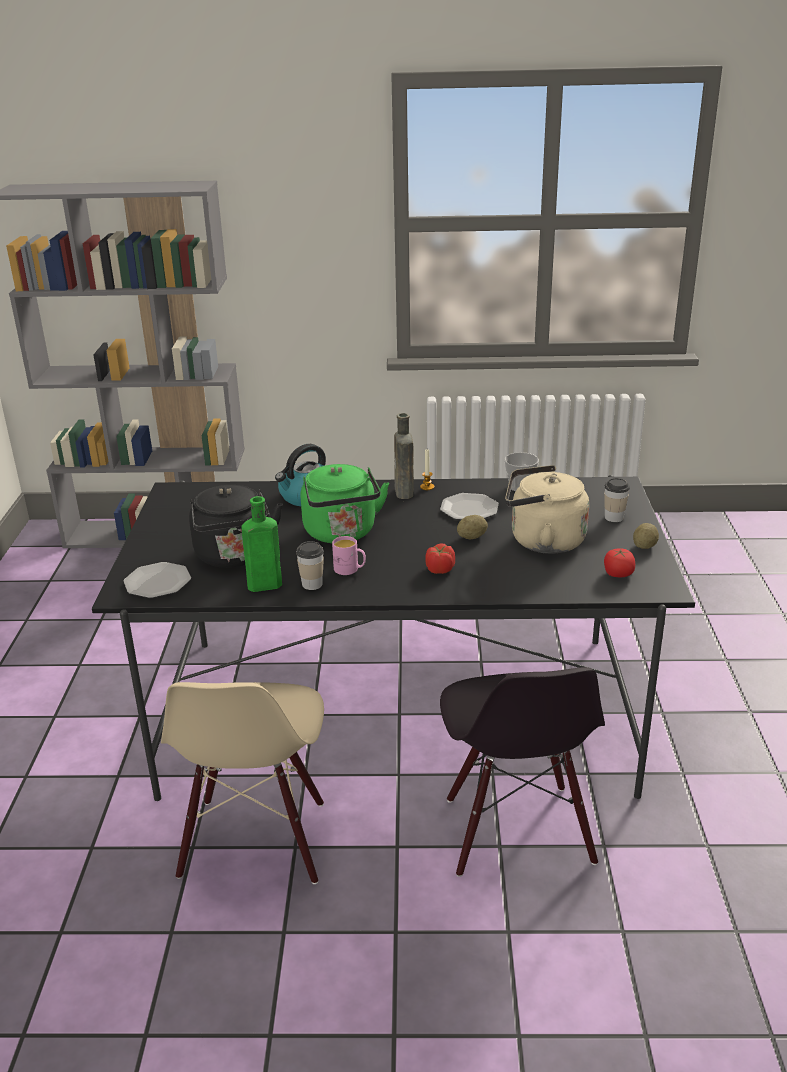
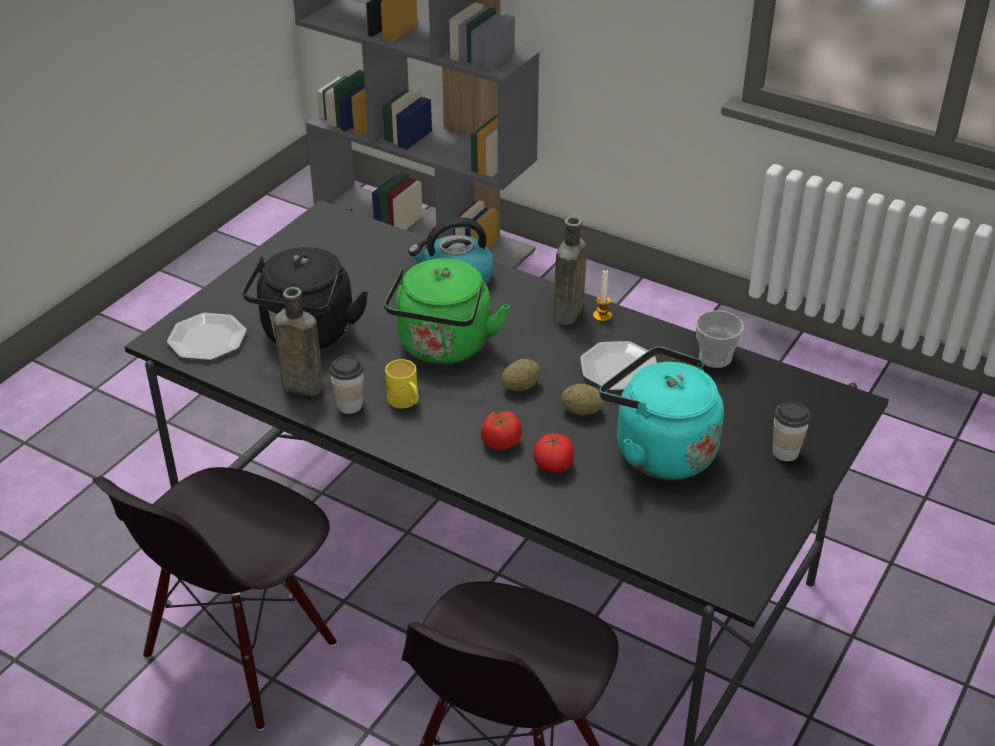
camera: 30 degrees right, 10 degrees up
beige chair [161,682,324,884] -> black chair [93,467,337,731]
green bottle [241,496,282,592] -> brown bottle [273,287,323,396]
pink mug [332,536,366,575] -> yellow mug [385,359,419,409]
beige kettle [505,465,589,554] -> turquoise kettle [599,347,724,480]
tomato [604,548,635,577] -> tomato moved to [533,433,574,473]
potato [633,523,659,549] -> potato moved to [501,359,541,391]

